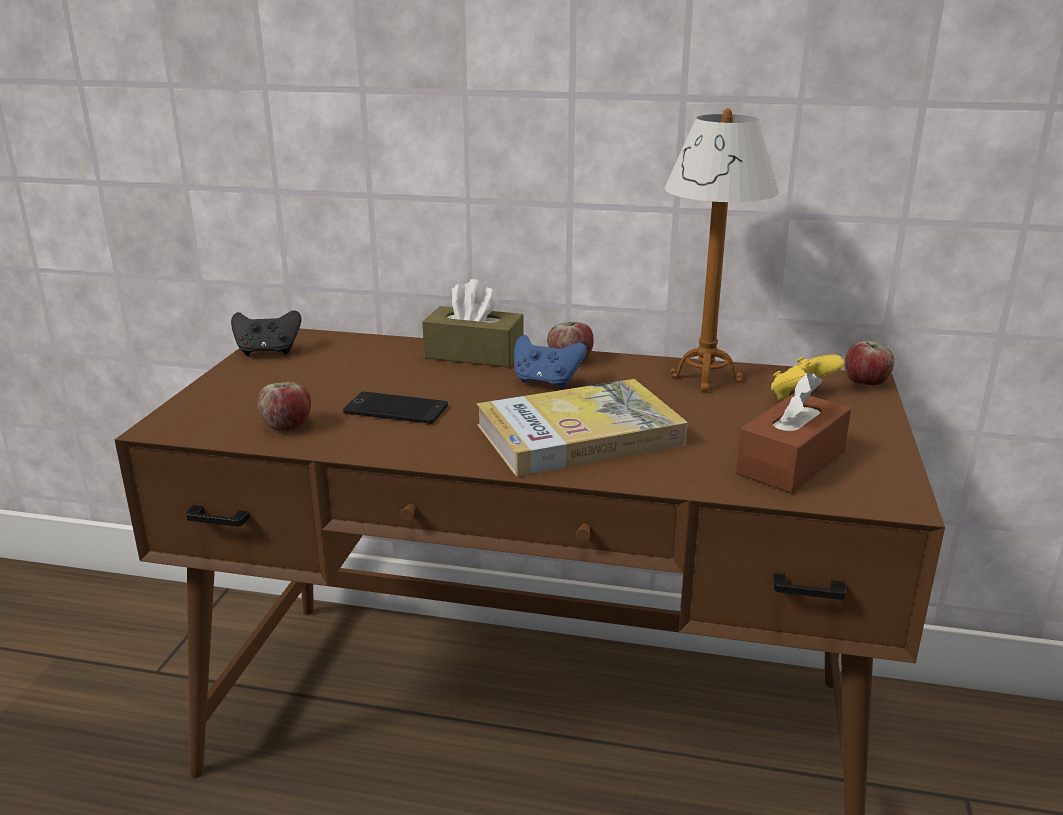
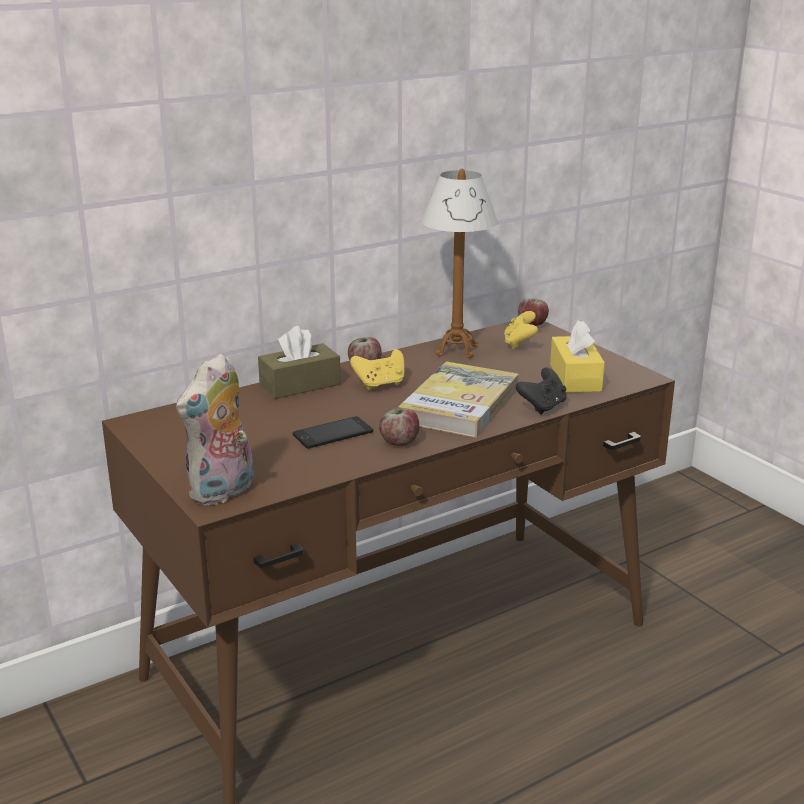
camera: 45 degrees left, 0 degrees up
black game controller [231,310,301,356] -> black game controller moved to [516,368,567,415]
apple [257,382,311,432] -> apple moved to [379,408,419,446]
blue game controller [514,335,587,389] -> yellow game controller [350,349,405,390]
brown tissue box [736,372,851,494] -> yellow tissue box [550,320,605,393]
none -> plush toy [176,353,254,506]

